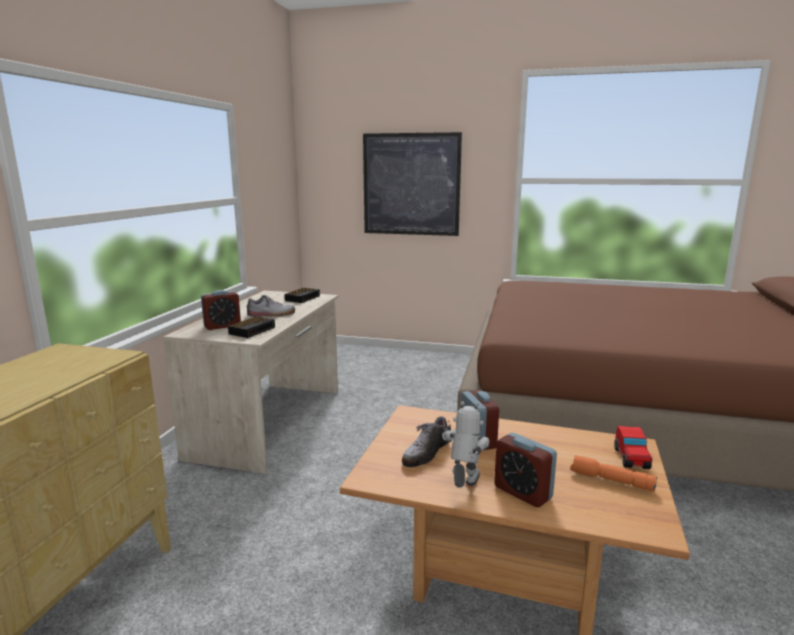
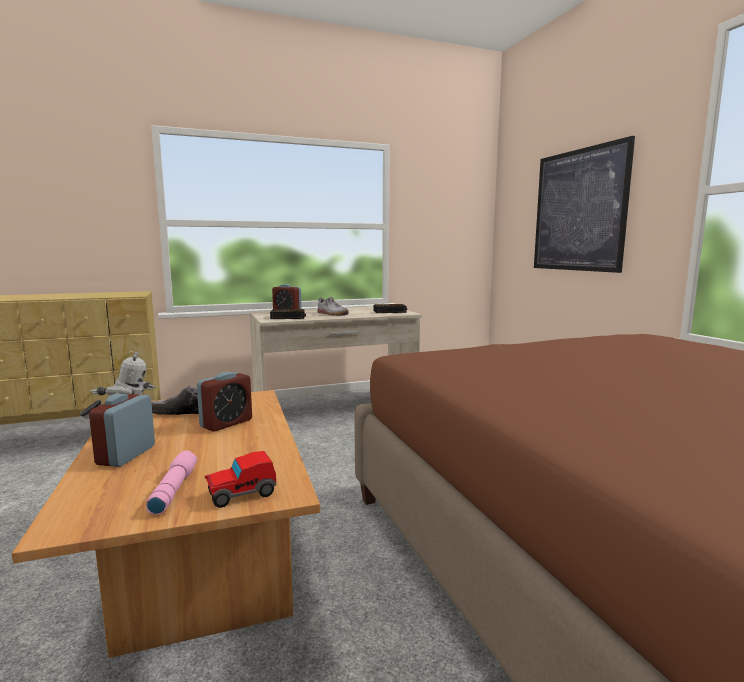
camera: 55 degrees right, 5 degrees down
orange flashlight [570,455,657,491] -> pink flashlight [146,451,197,514]

